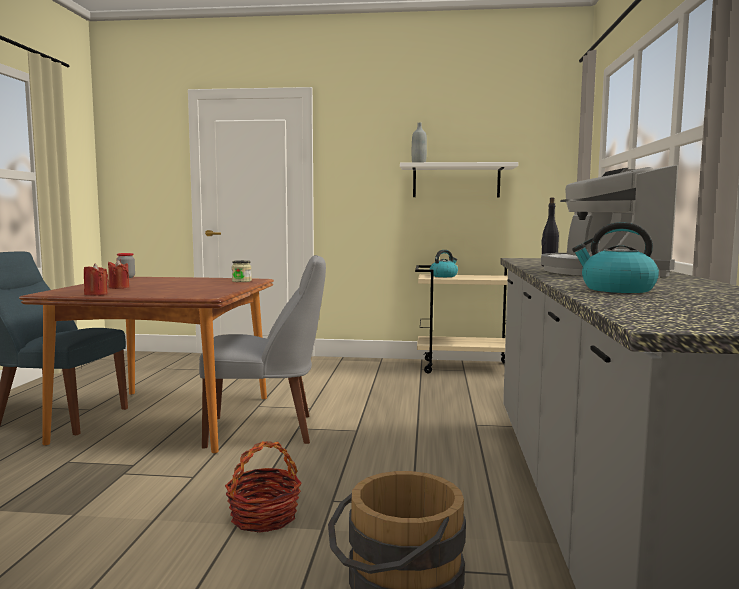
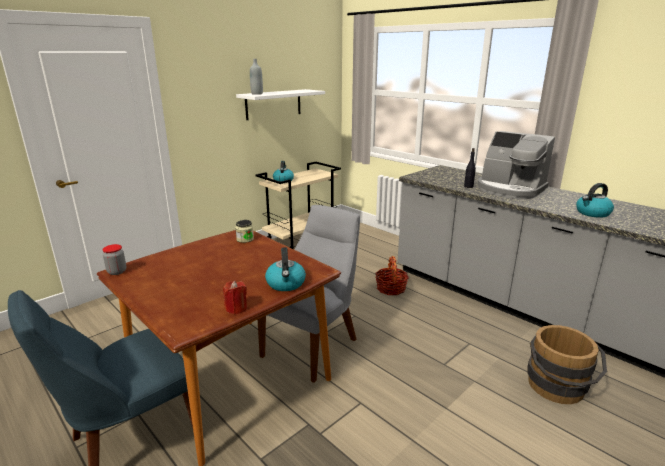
camera: 50 degrees left, 15 degrees up
red candle [108,260,129,289] -> none
basket [225,441,302,532] -> basket moved to [376,256,409,296]
none -> kettle [265,247,306,291]

